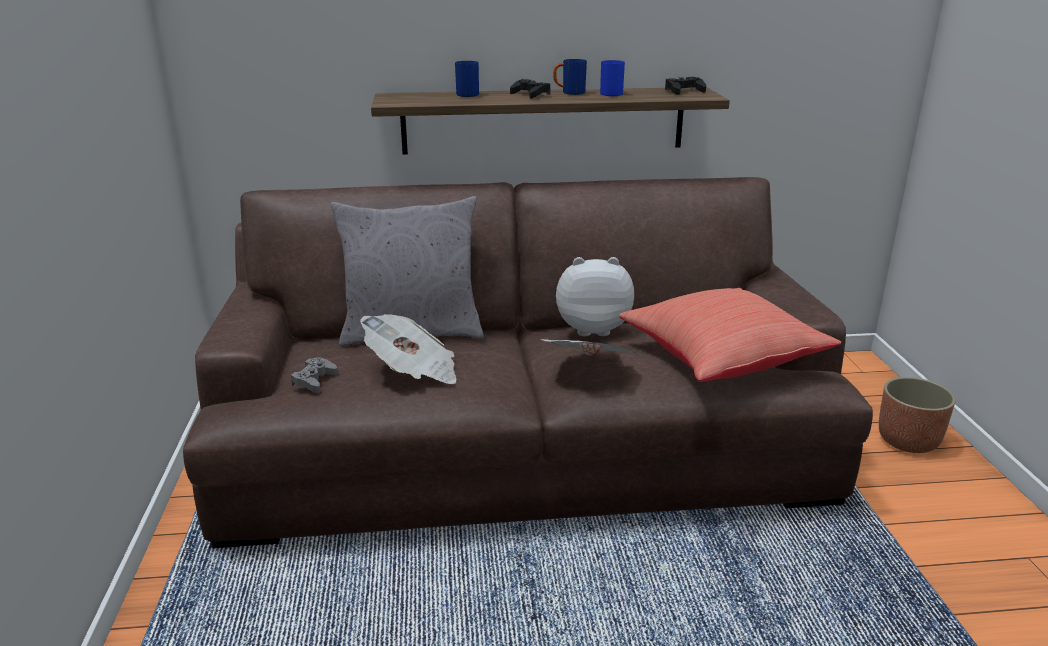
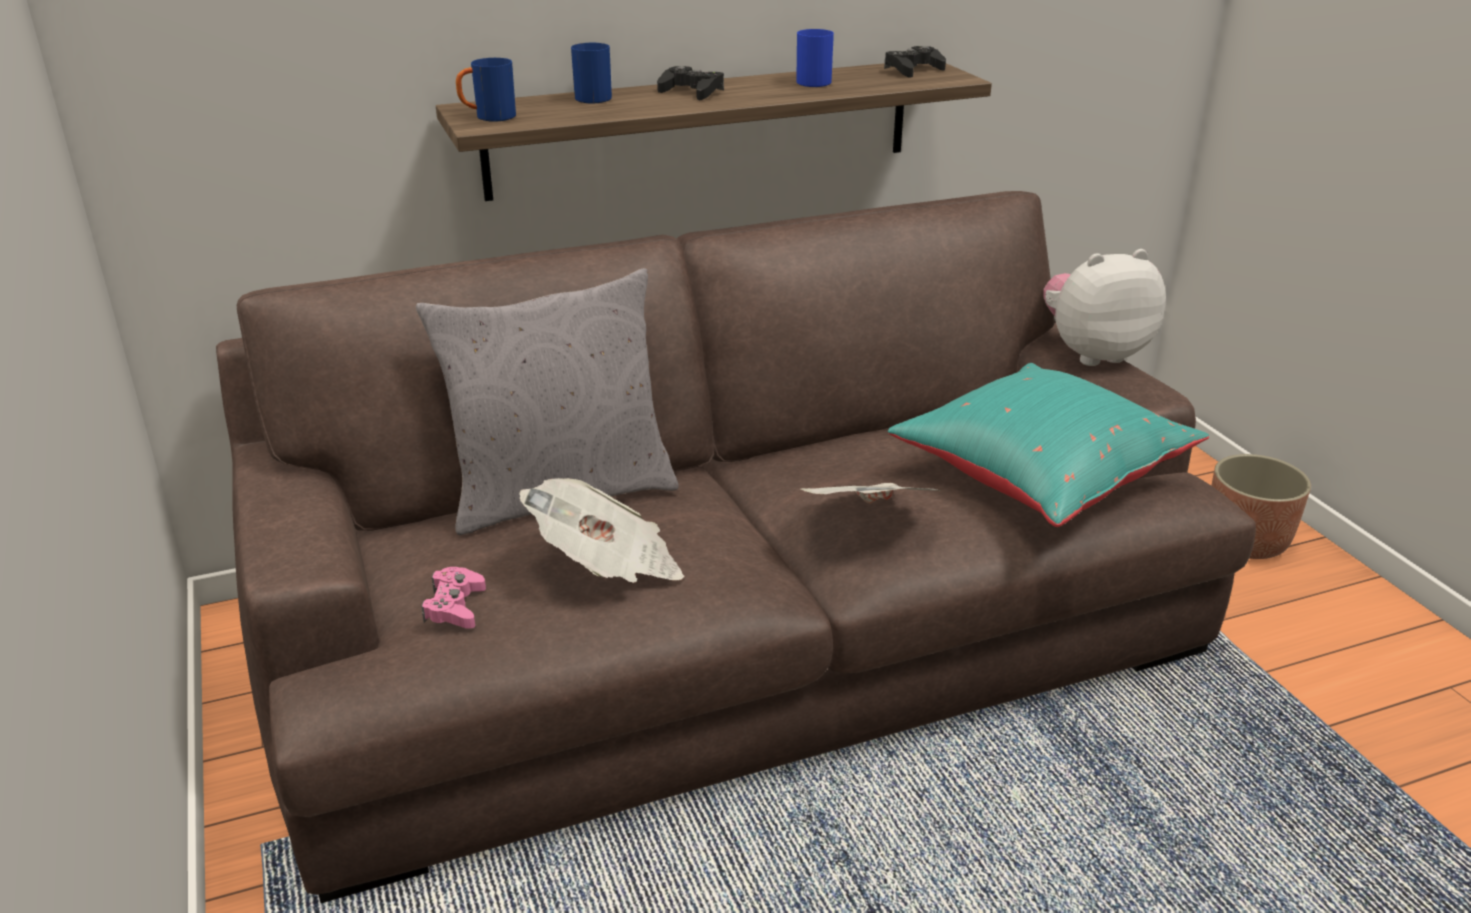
camera: 15 degrees left, 5 degrees up
grey game controller [291,357,338,393] -> pink game controller [421,567,486,629]
blue mug [553,59,587,95] -> blue mug moved to [456,58,516,122]
plush toy [556,257,634,336] -> plush toy moved to [1043,249,1166,366]
red pillow [619,288,841,382] -> turquoise pillow [888,363,1209,527]

